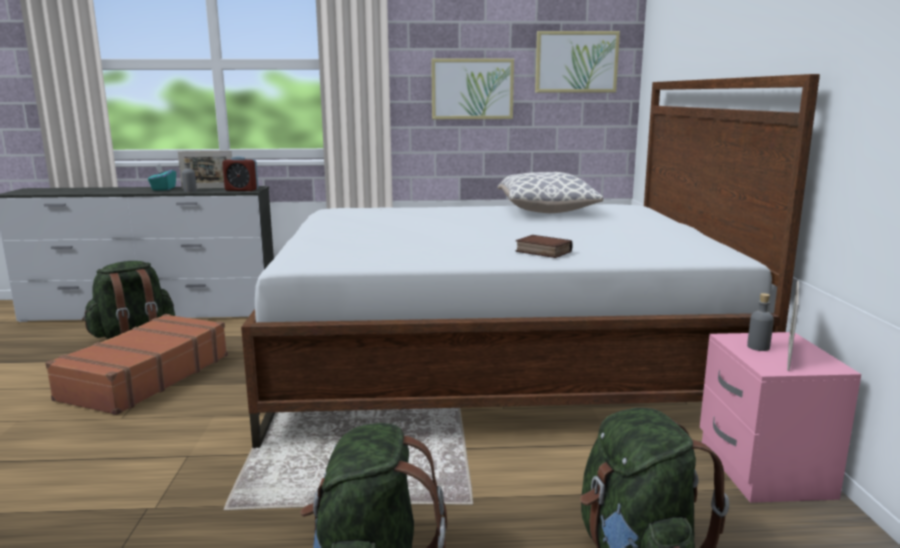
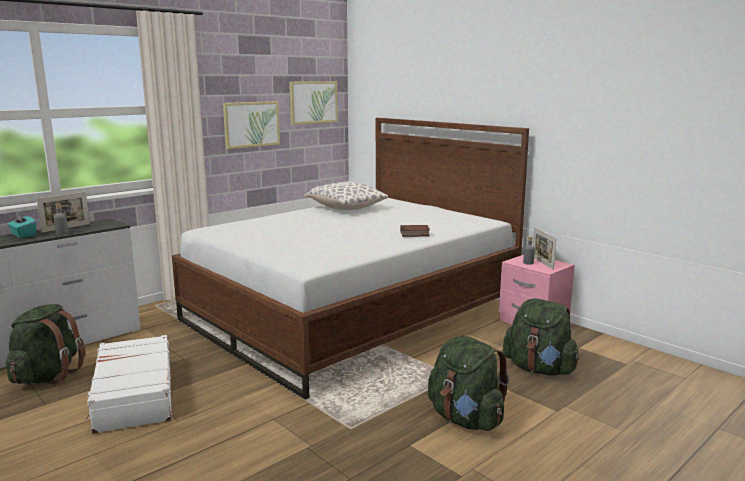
camera: 40 degrees left, 0 degrees up
brown suitcase [45,314,228,415] -> white suitcase [85,335,173,434]
alarm clock [222,156,258,191] -> none

